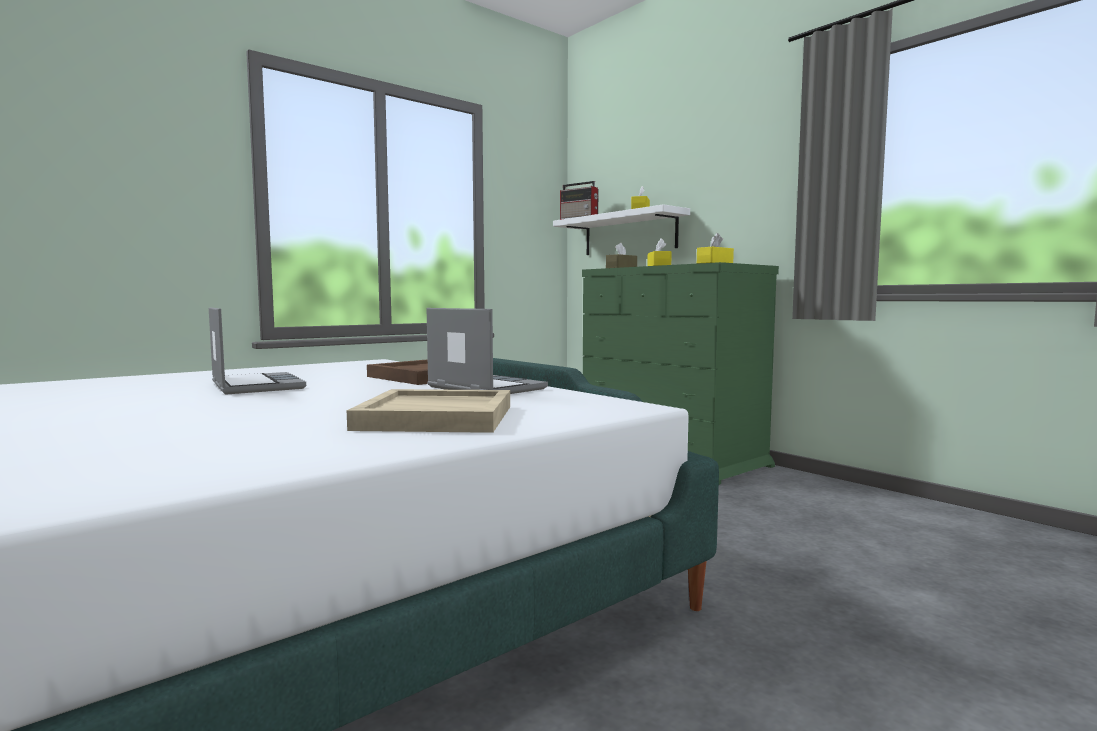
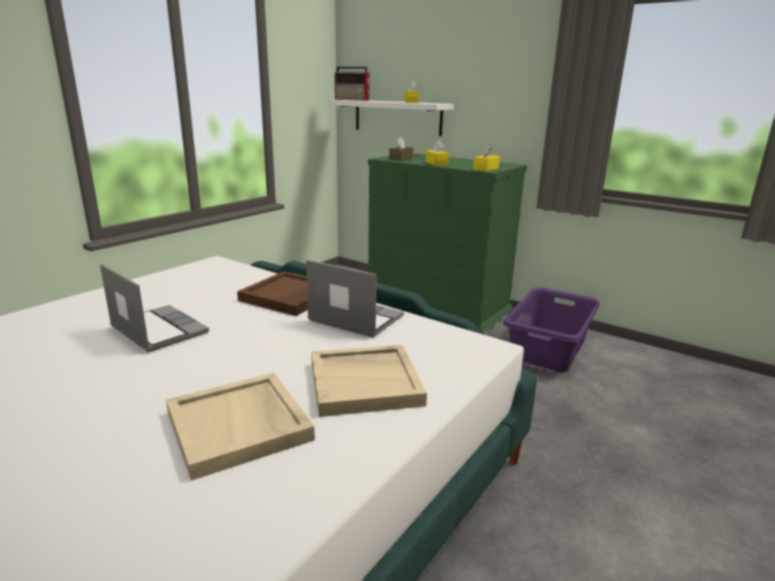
camera: 15 degrees left, 15 degrees up
none -> beige tray [166,373,315,481]
none -> purple laundry basket [503,287,600,372]

